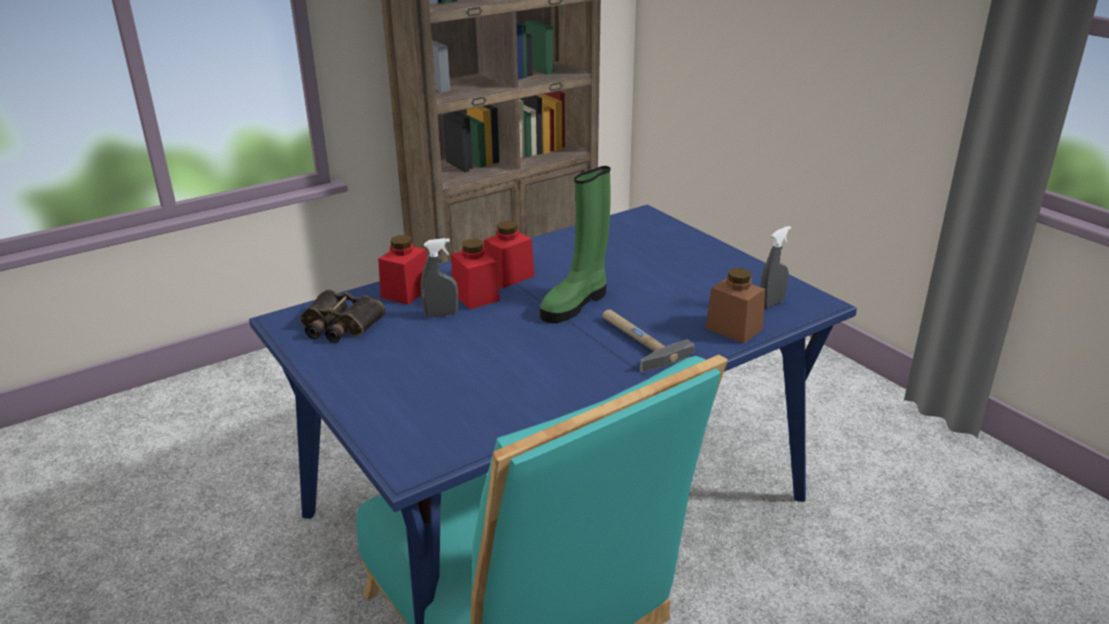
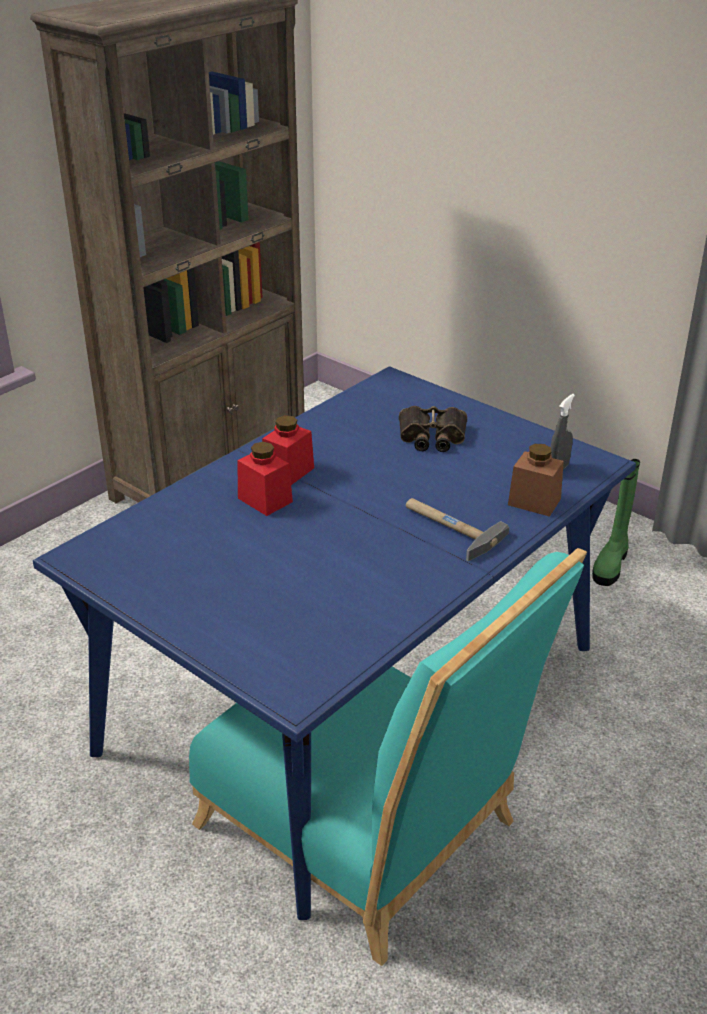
camera: 15 degrees left, 5 degrees up
binoculars [300,290,386,343] -> binoculars moved to [399,406,467,452]
red jar [378,235,427,305] -> none
grey spray bottle [421,238,458,318] -> none
green boot [540,166,610,323] -> green boot moved to [592,459,640,586]

